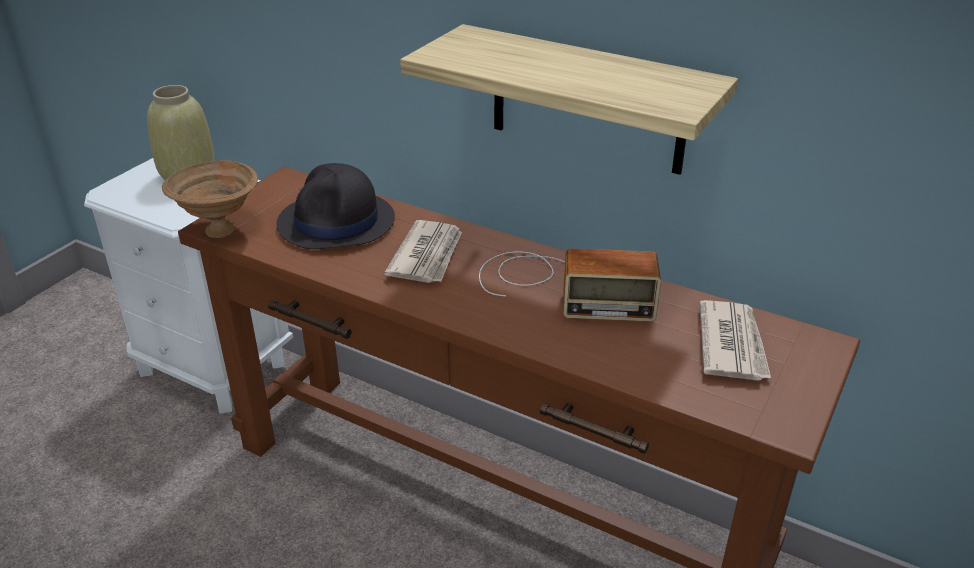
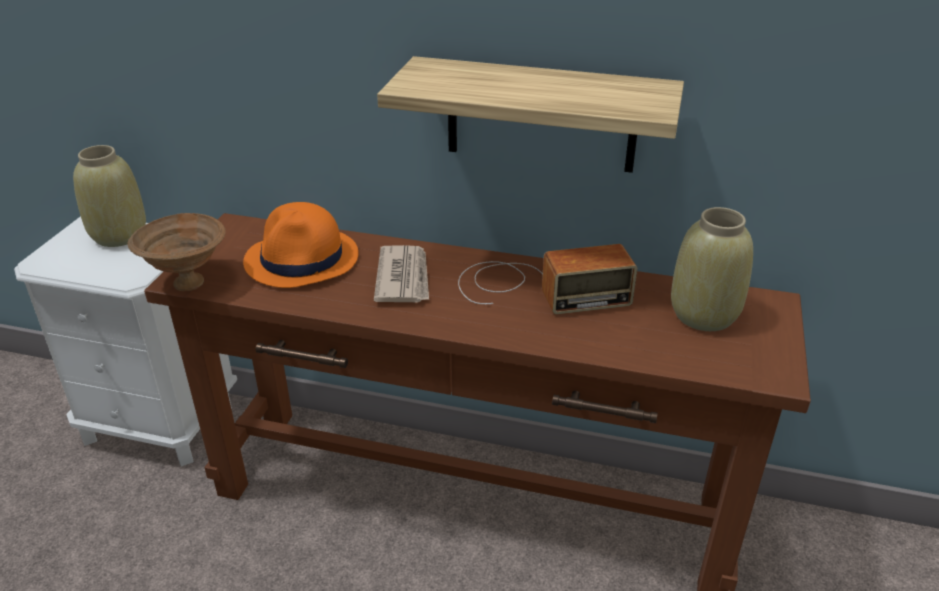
camera: 15 degrees left, 0 degrees up
black hat [276,163,395,249] -> orange hat [243,202,359,288]
newspaper [699,300,771,381] -> beige vase [671,207,753,331]

